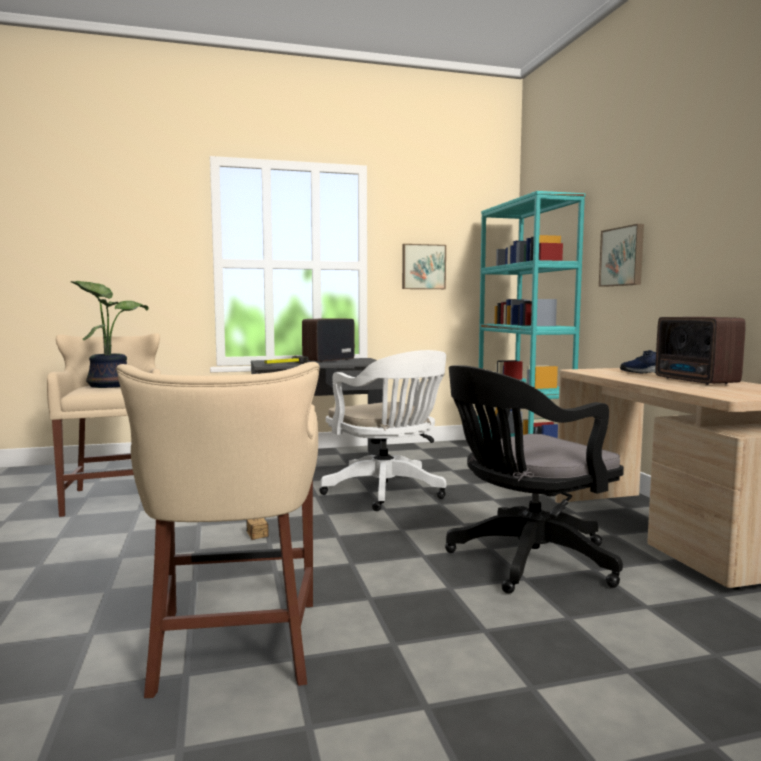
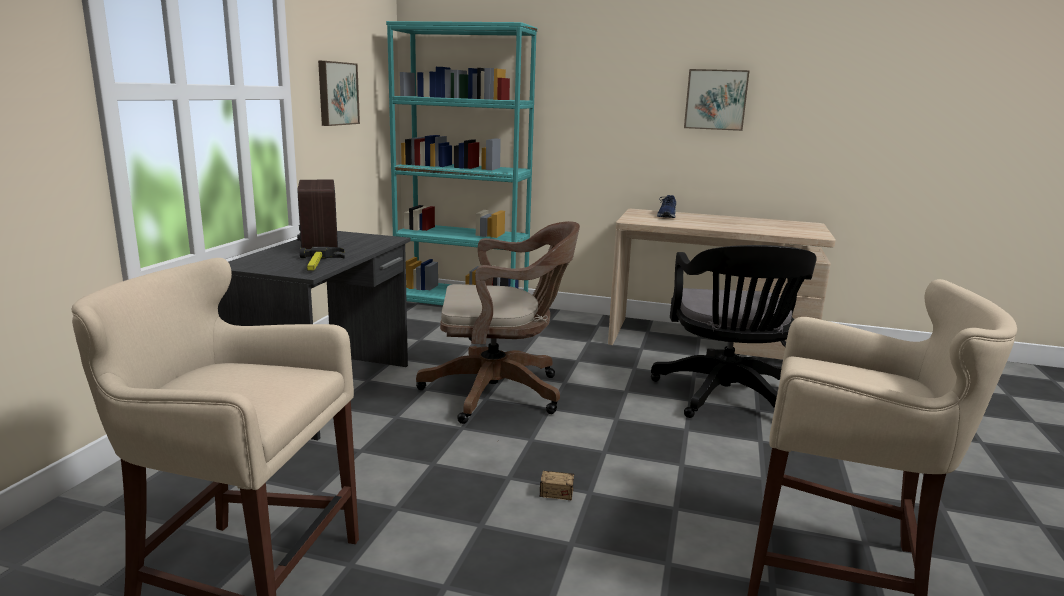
camera: 60 degrees left, 10 degrees up
potted plant [71,281,149,388] -> none
white office chair [319,350,446,511] -> brown office chair [416,221,580,424]
picture [599,224,644,287] -> picture moved to [684,69,750,131]
radio [655,317,746,385] -> none

